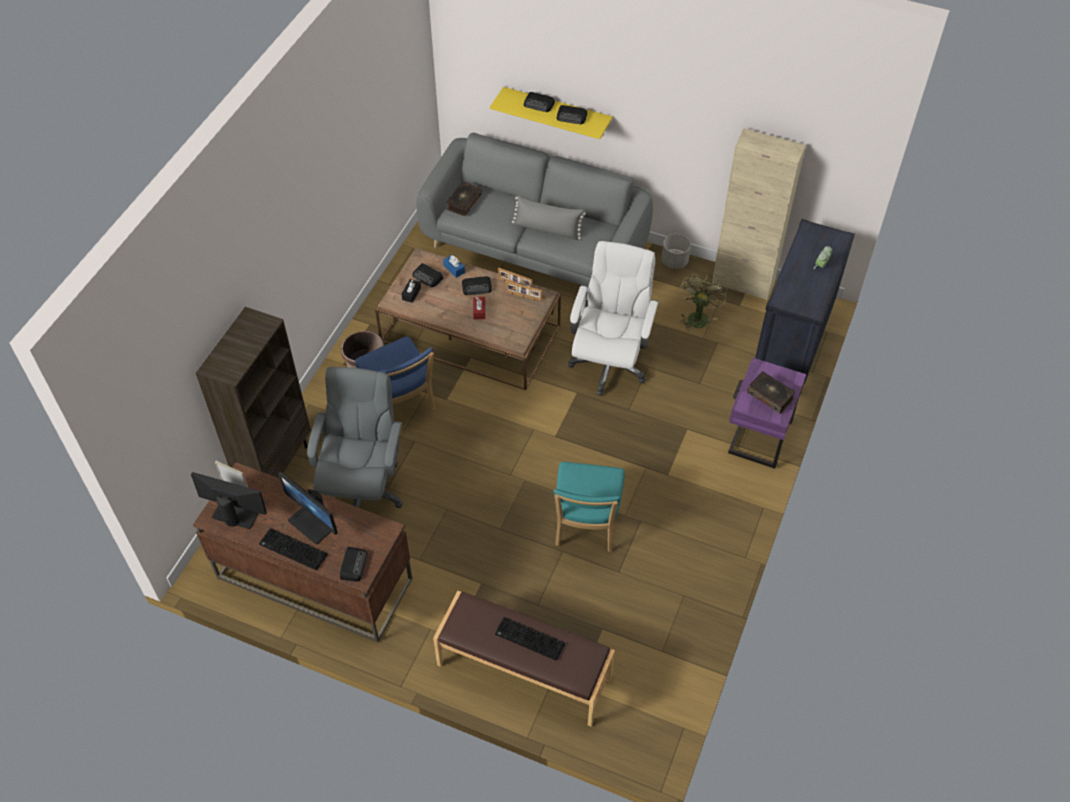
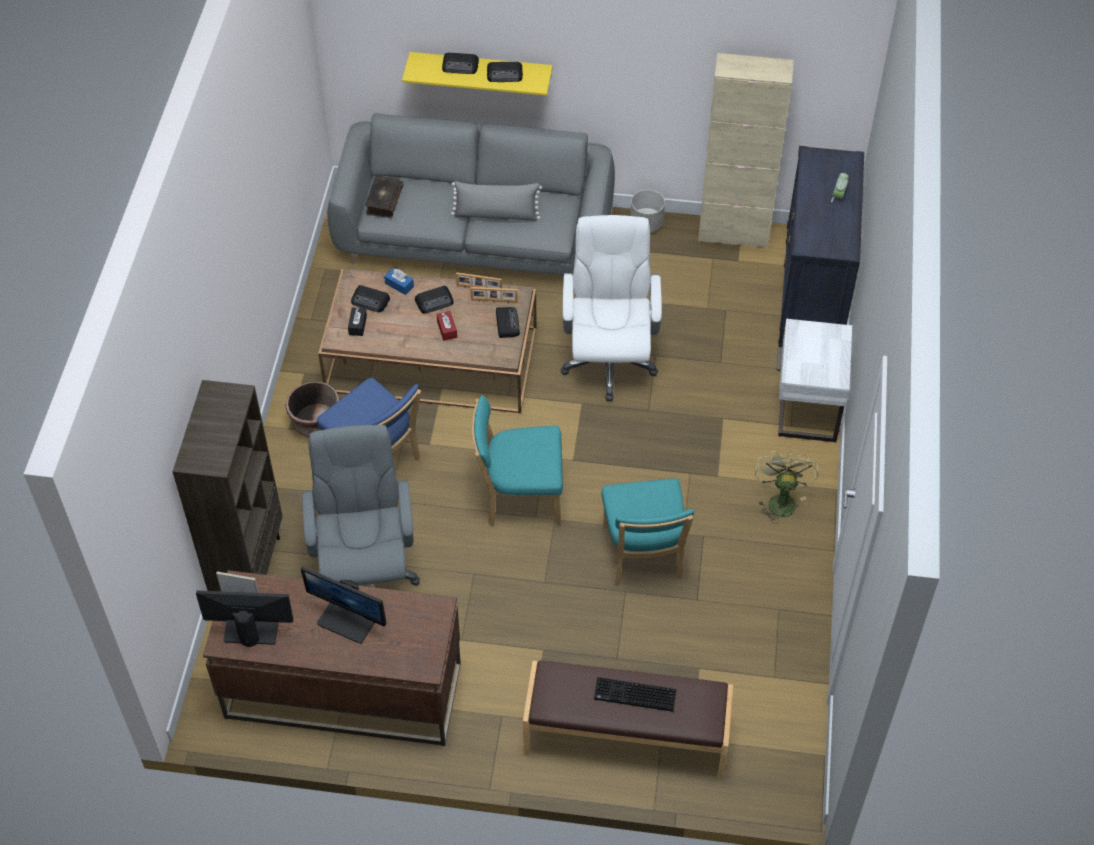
camera: 15 degrees left, 0 degrees up
keyboard [259,528,327,570] -> none
radio [340,547,368,581] -> radio moved to [496,307,520,338]
green fan [680,274,727,331] -> green fan moved to [755,450,818,524]
purple nightstand [728,358,807,469] -> white nightstand [776,319,852,442]
book [747,371,795,414] -> none
none -> turquoise chair [472,395,563,526]

